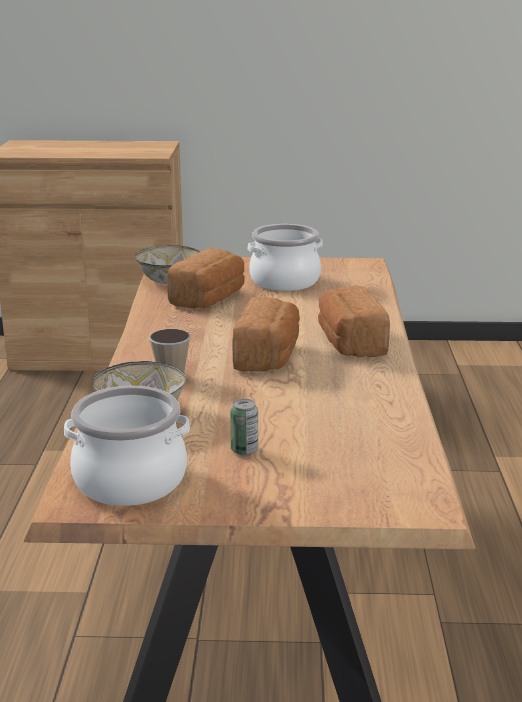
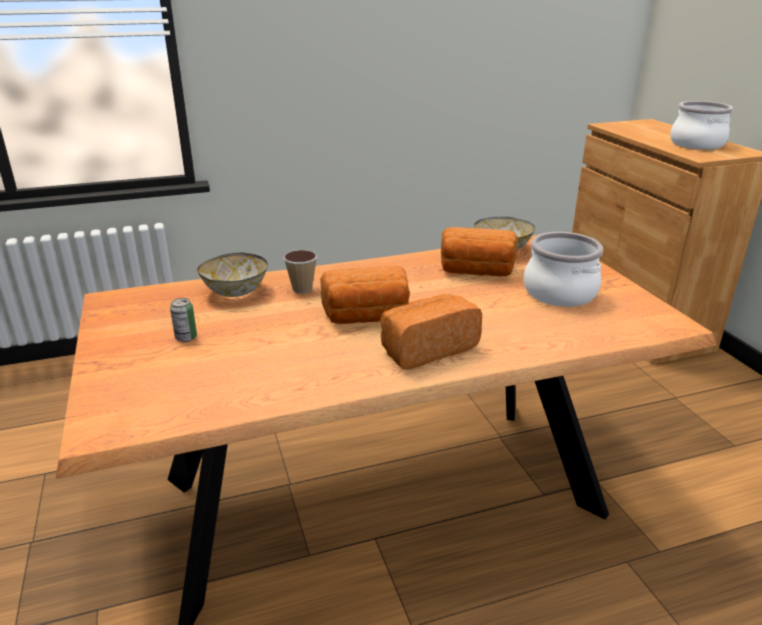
camera: 70 degrees right, 5 degrees up
cooking pot [64,386,190,506] -> cooking pot moved to [670,101,733,150]

